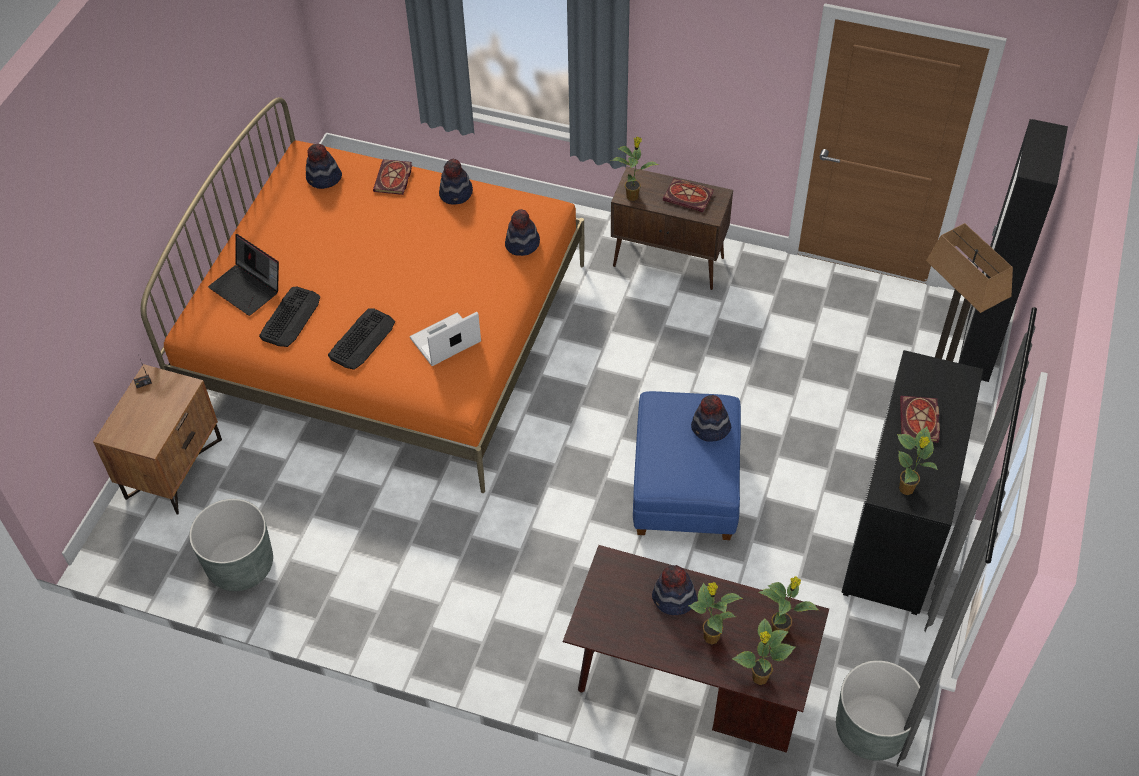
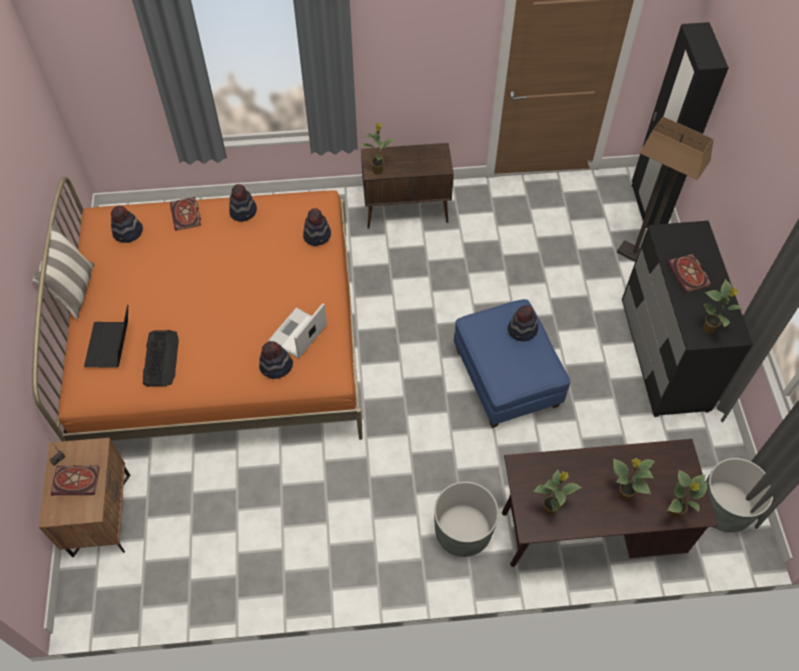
camera: 25 degrees left, 5 degrees up
grey planter [189,499,273,591] -> grey planter moved to [434,481,499,557]
laptop [208,234,279,316] -> laptop turned 75 degrees clockwise [84,304,128,368]
keyboard [328,308,395,370] -> none
hat [652,565,697,615] -> hat moved to [259,341,293,379]
book [663,178,713,212] -> book moved to [51,465,100,495]
potted plant [758,576,819,632] -> potted plant moved to [533,470,583,516]
none -> pillow [33,223,95,320]

